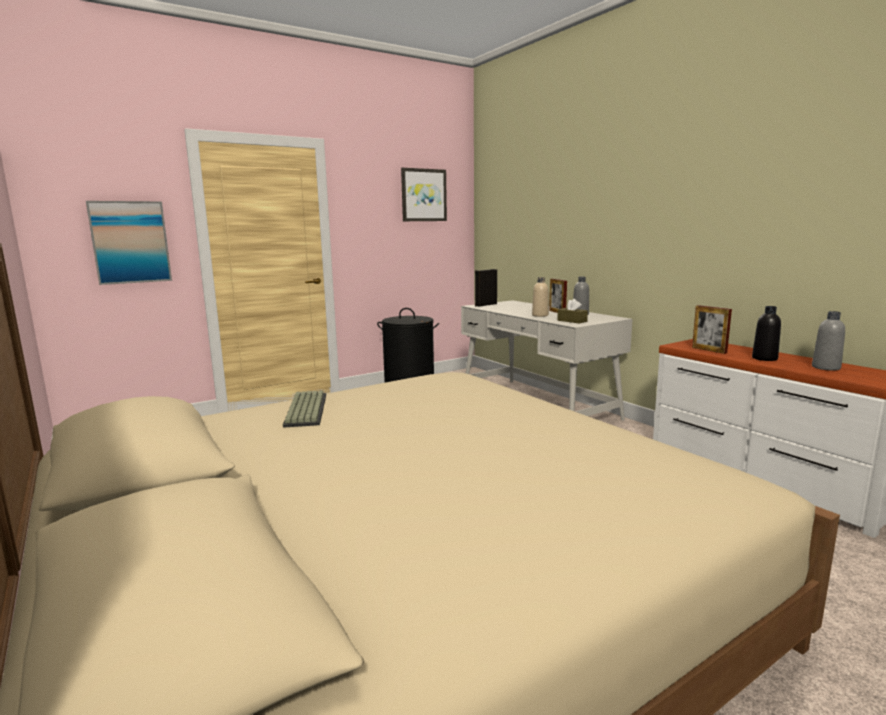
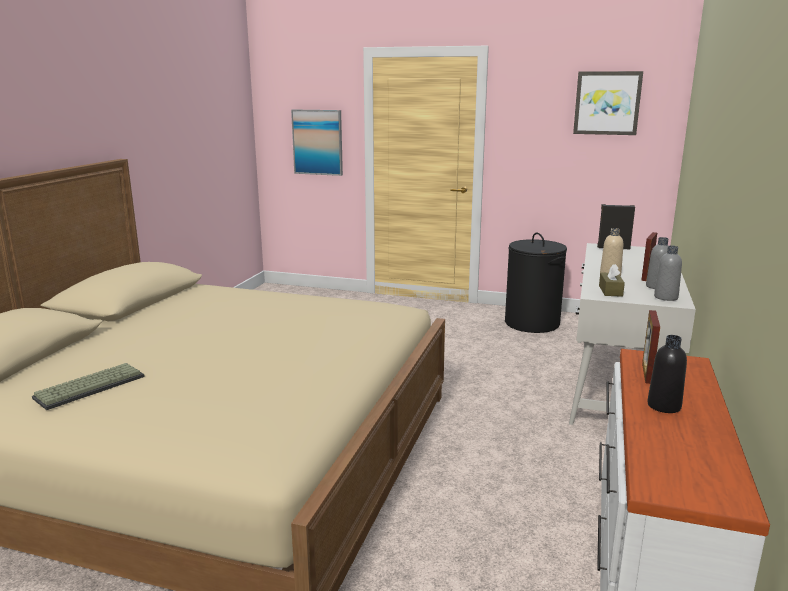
camera: 50 degrees right, 5 degrees up
keyboard [283,390,326,428] -> keyboard moved to [32,363,145,410]
grey bottle [812,311,845,371] -> grey bottle moved to [654,246,682,301]

